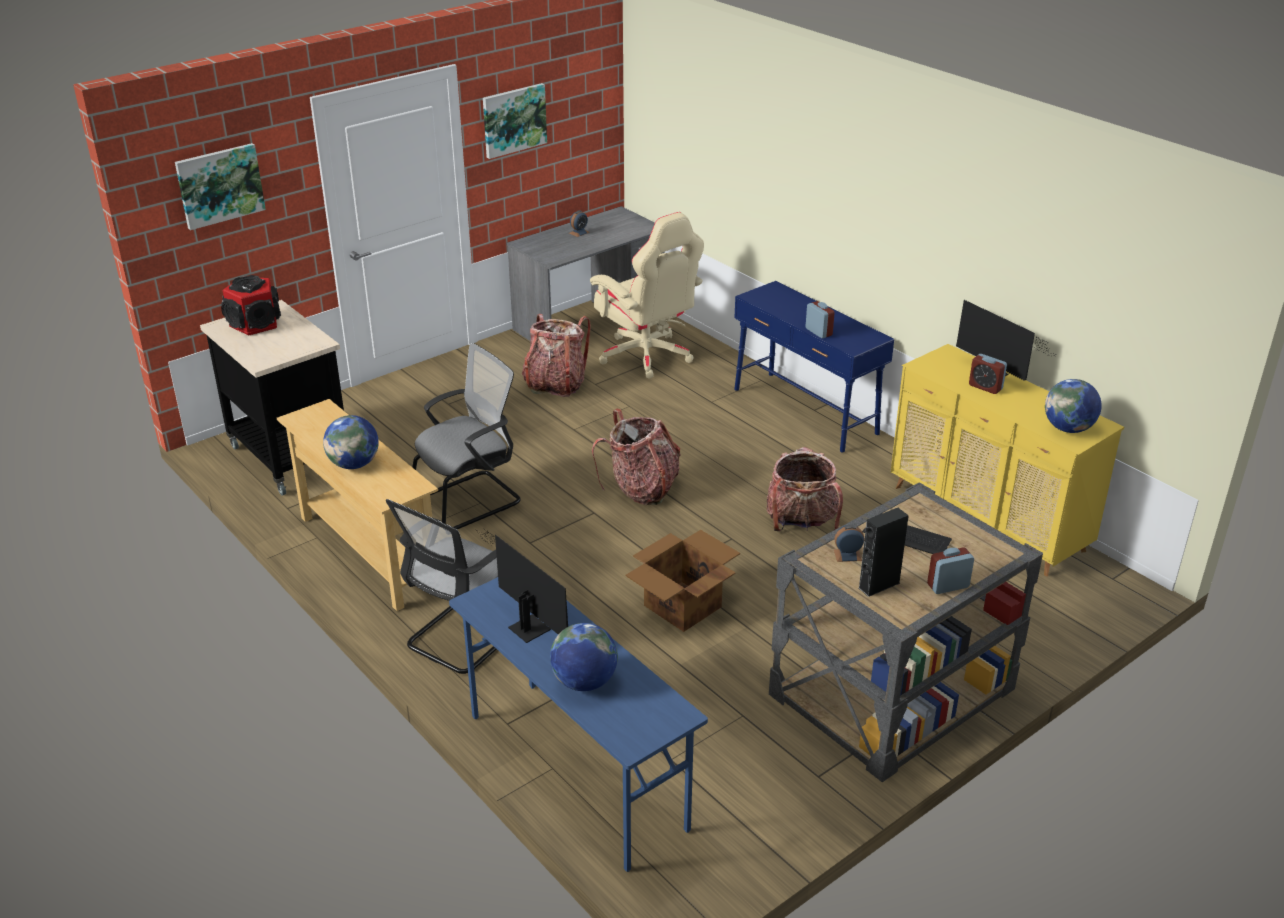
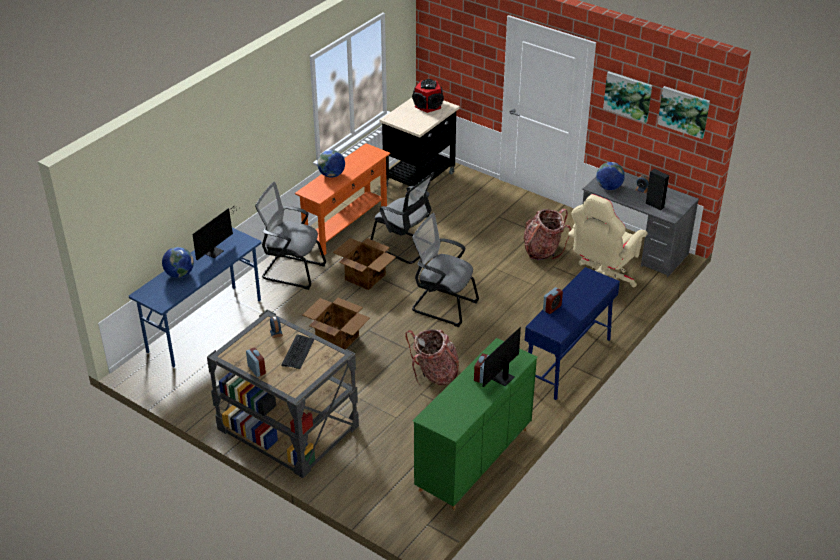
camera: 75 degrees right, 5 degrees up
picture [175,143,266,230] -> picture moved to [658,86,710,139]
beige console table [277,399,438,611] -> orange console table [295,143,390,255]
backpack [592,408,681,505] -> chair [412,213,479,327]
black speaker [859,508,909,597] -> black speaker moved to [646,169,669,211]
yellow cabinet [891,344,1124,577] -> green cabinet [413,338,538,510]
globe [1045,379,1102,433] -> globe moved to [596,162,625,190]
none -> cardboard box [333,238,396,290]

